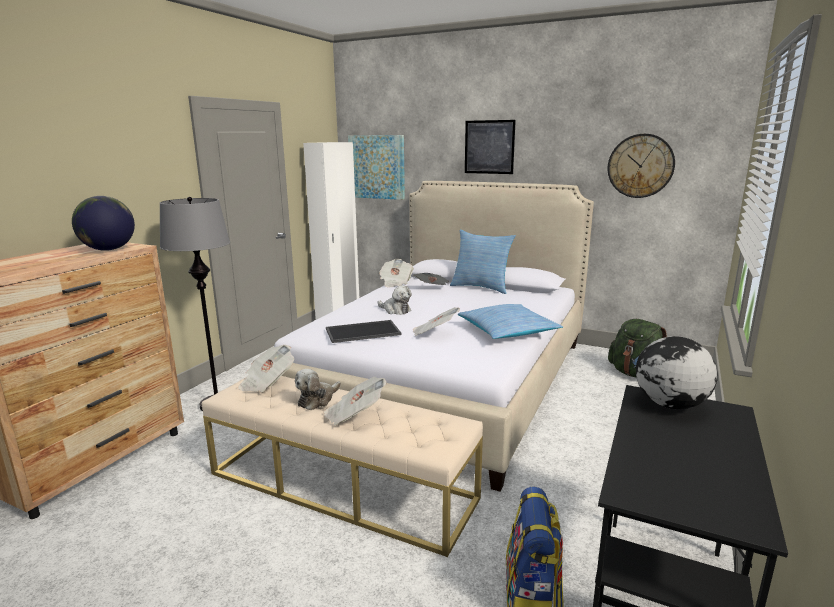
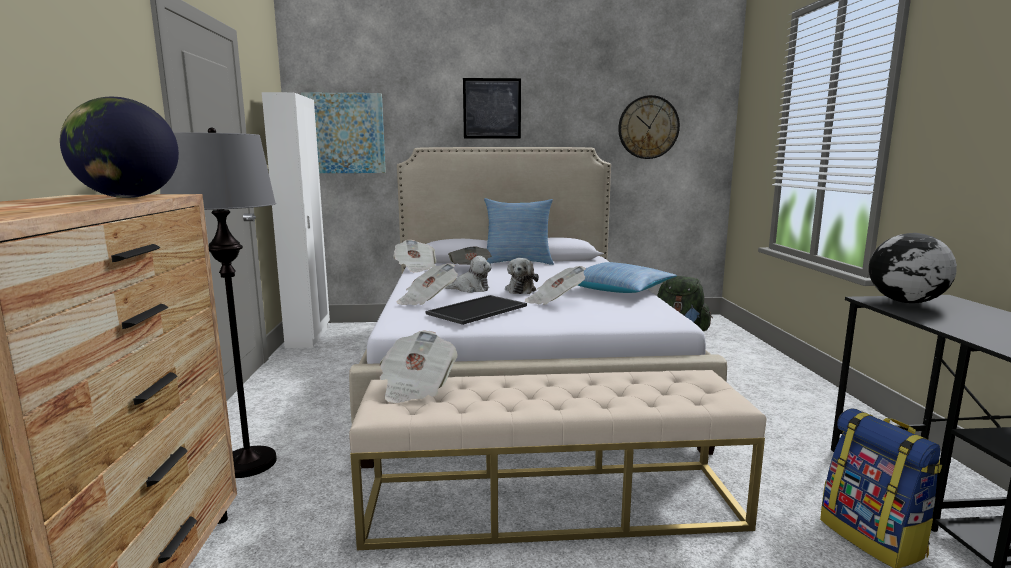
camera: 30 degrees left, 5 degrees down
plush toy [295,369,341,410] -> plush toy moved to [505,258,539,294]
newspaper [324,377,387,425] -> newspaper moved to [397,263,458,305]

